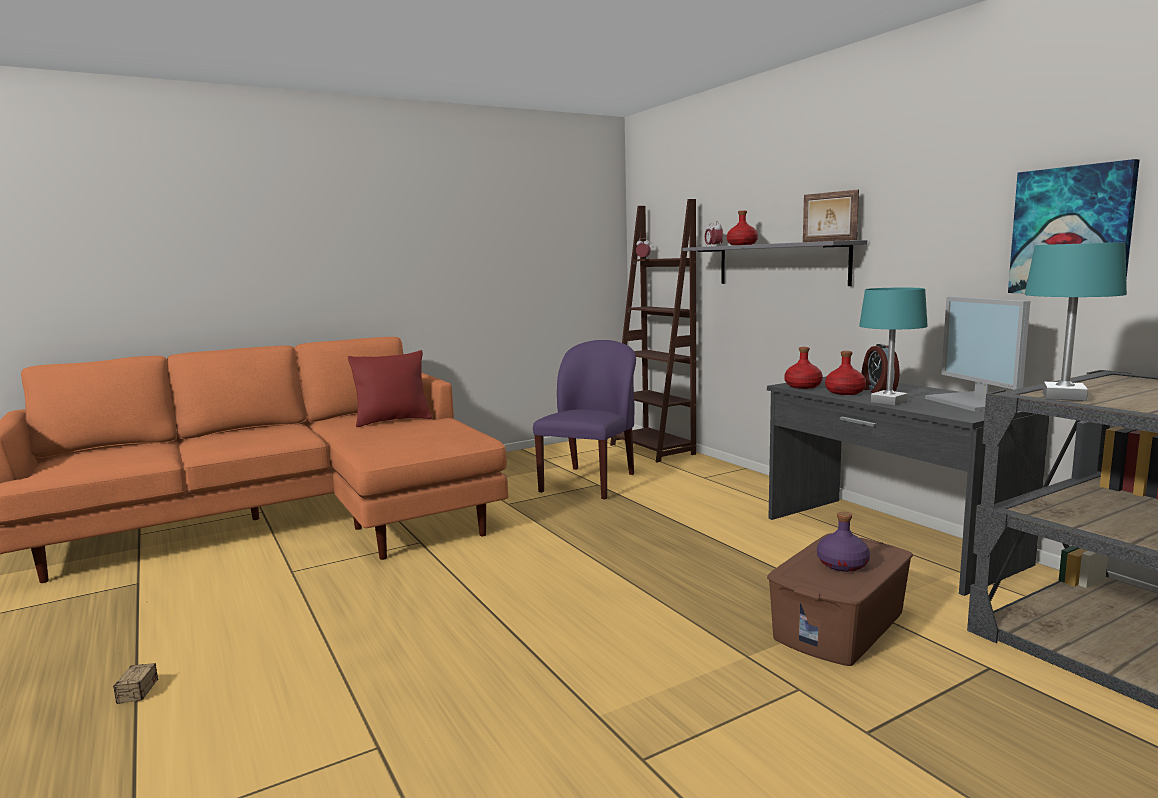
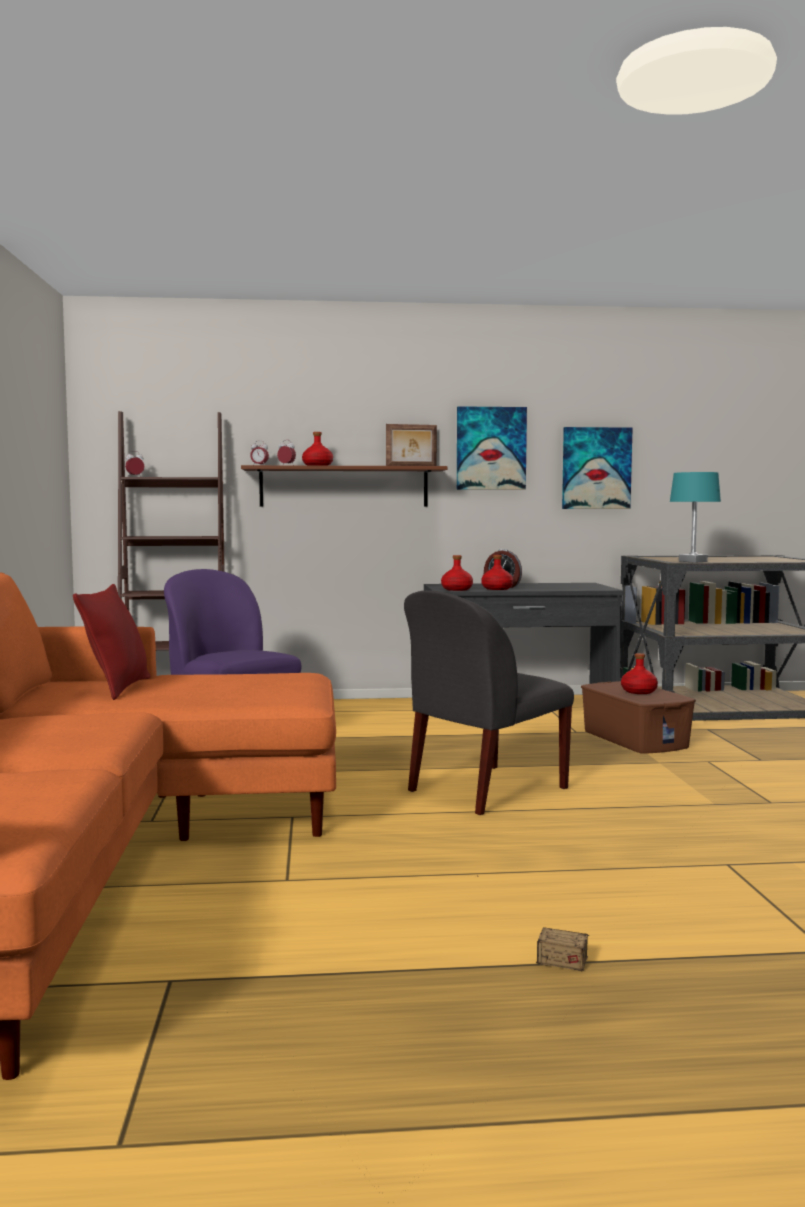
camera: 65 degrees left, 5 degrees down
grey shelf [683,240,867,286] -> brown shelf [241,465,447,507]
purple bottle [817,512,870,572] -> red bottle [621,653,658,694]
turquoise table lamp [859,288,928,406] -> none
monitor [925,297,1030,412] -> none
none -> grey chair [404,590,574,815]
none -> picture [457,406,527,490]

